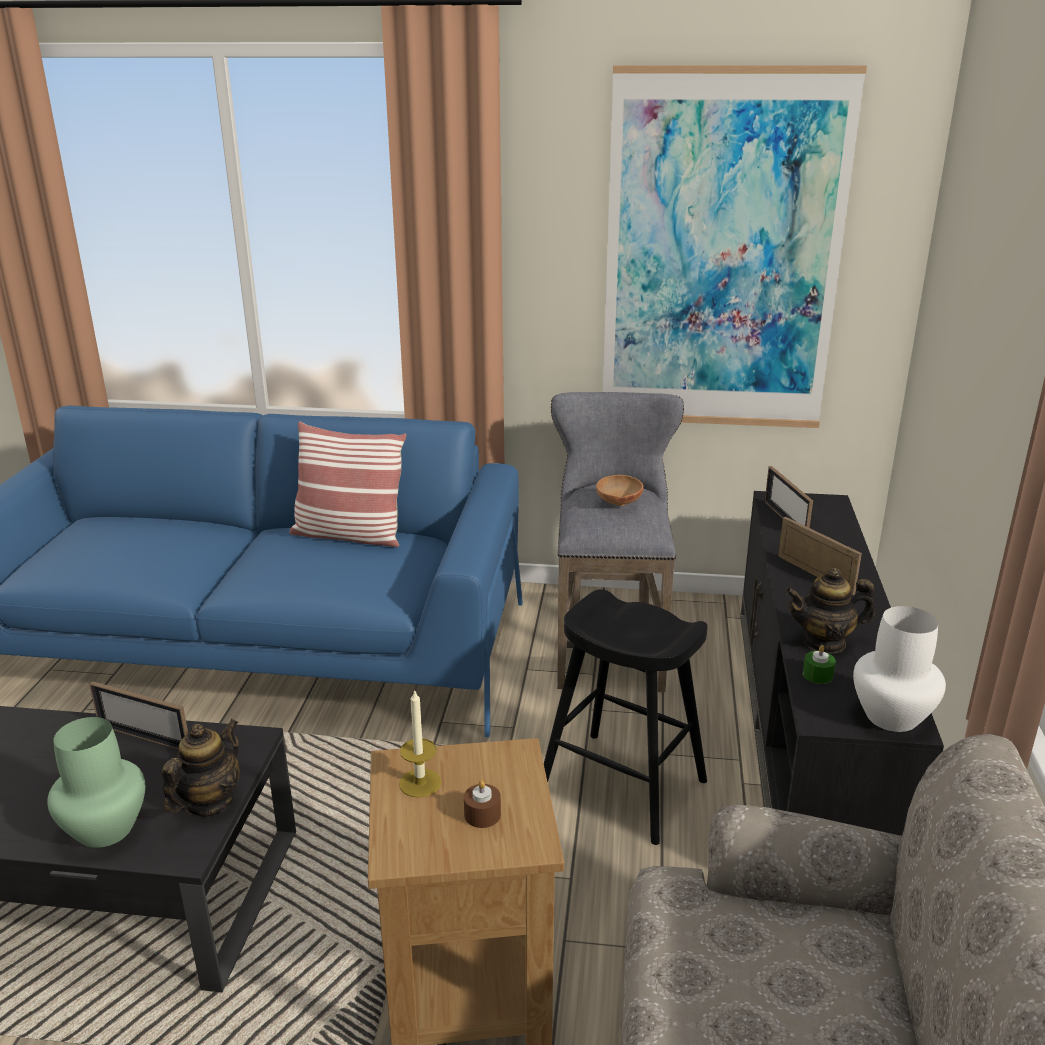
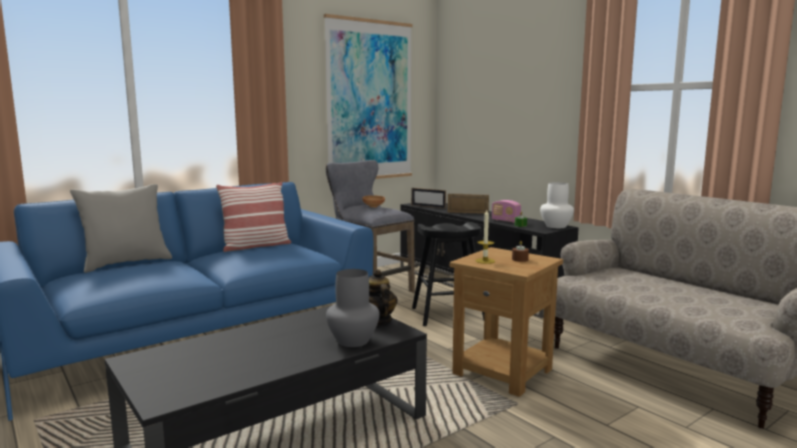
camera: 45 degrees left, 15 degrees down
green vase [47,717,145,848] -> grey vase [326,269,380,347]
picture frame [89,681,188,750] -> none
teapot [785,568,875,654] -> radio [492,200,521,223]
none -> grey pillow [70,184,172,273]

